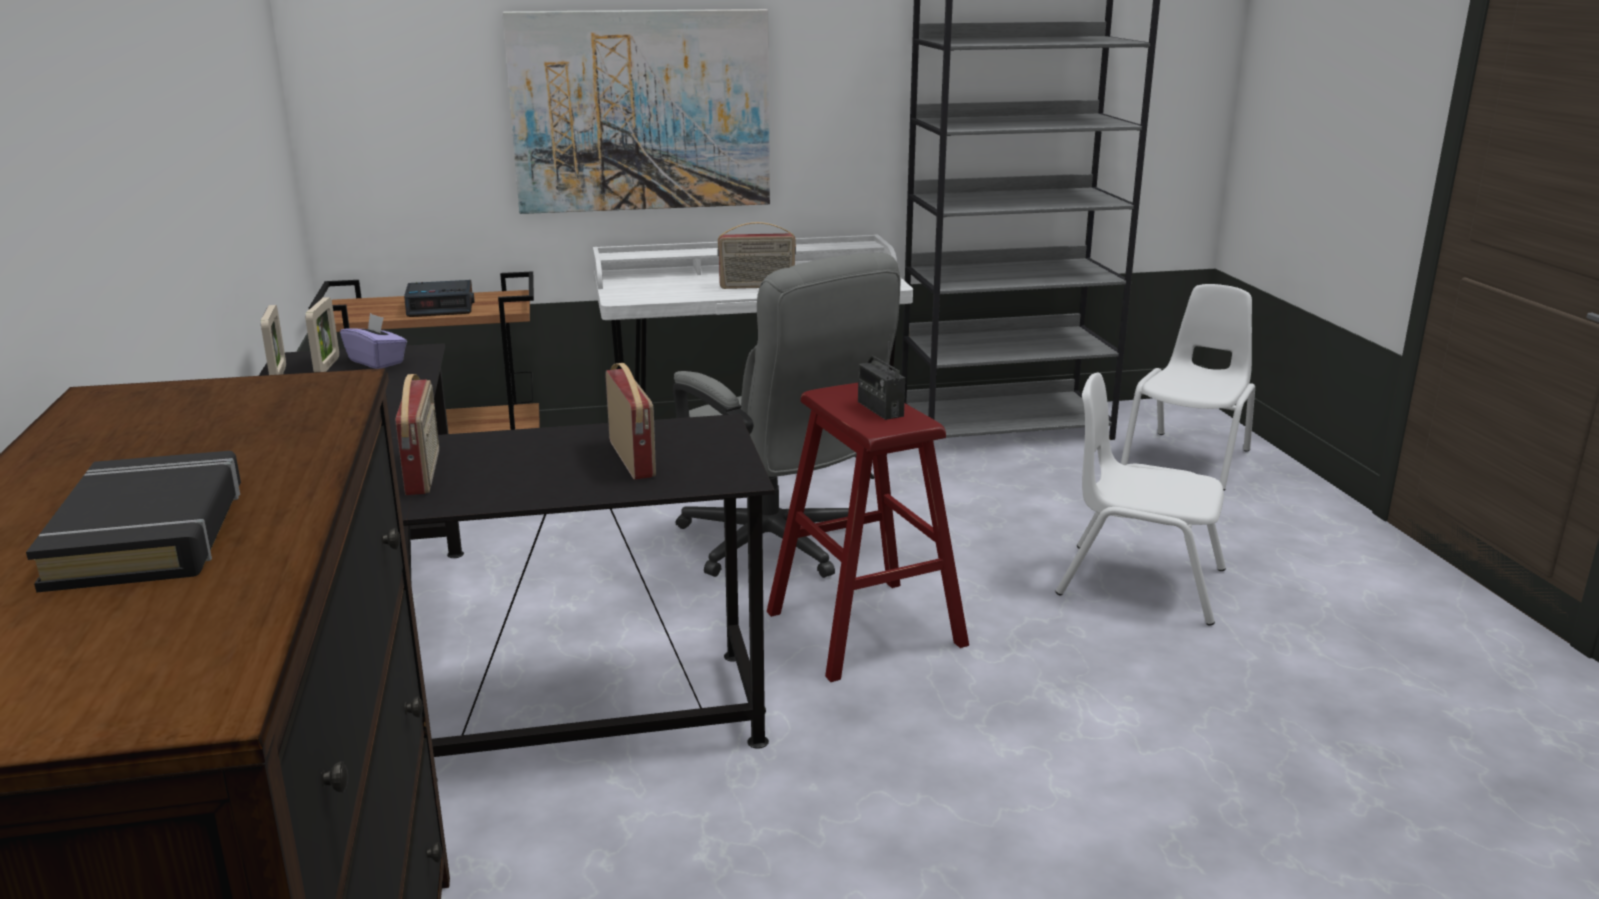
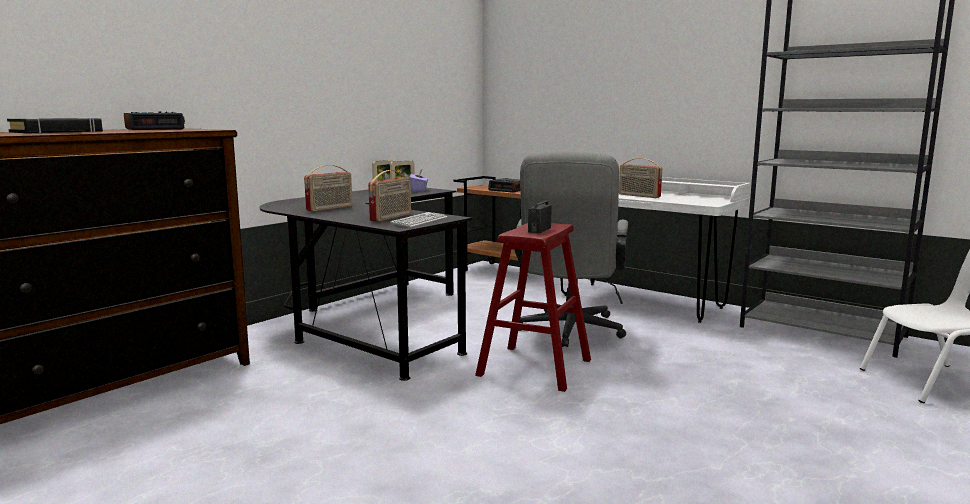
camera: 50 degrees right, 10 degrees down
picture [502,9,770,214] -> none
white chair [1056,373,1226,626] -> none
none -> alarm clock [124,111,185,130]
none -> keyboard [390,212,448,227]

